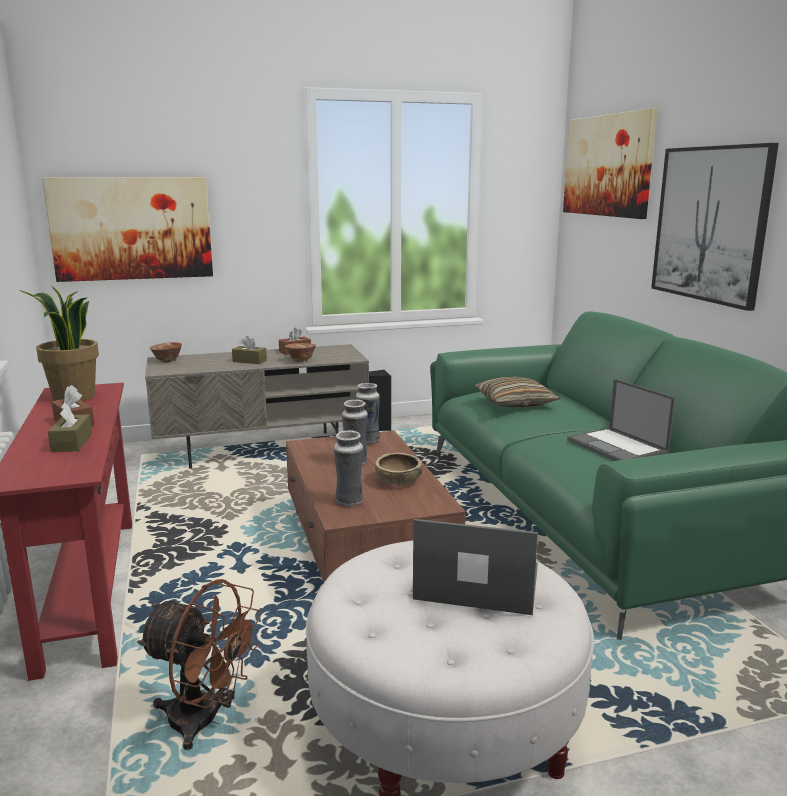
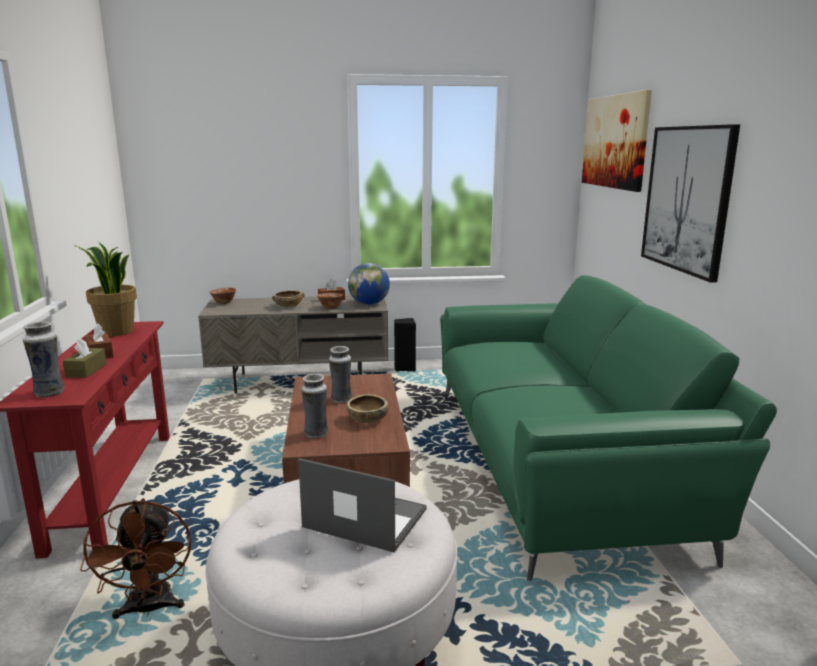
camera: 10 degrees right, 0 degrees up
picture [42,177,213,282] -> none
brown fan [137,579,262,750] -> brown fan turned 45 degrees clockwise [80,498,192,619]
brown tissue box [232,336,267,364] -> brown bowl [272,290,305,307]
vase [356,383,380,445] -> vase moved to [23,322,65,398]
pillow [475,377,560,408] -> none
laptop [567,379,675,461] -> none
none -> globe [348,263,390,305]

